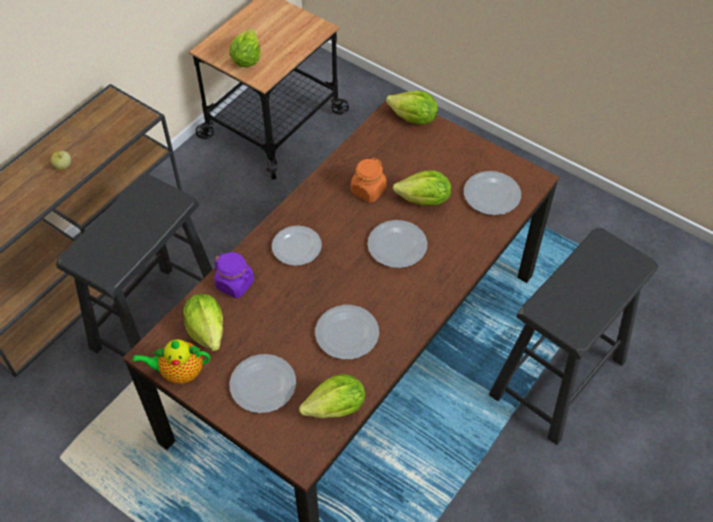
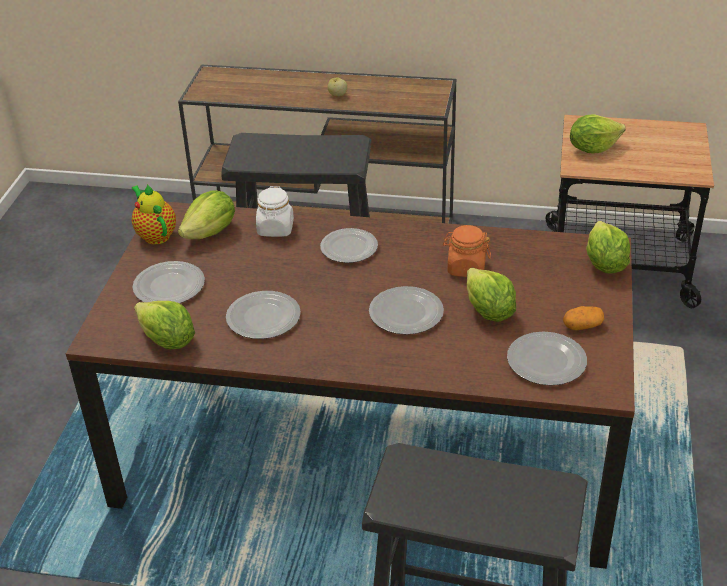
camera: 65 degrees right, 15 degrees down
purple jar [214,252,254,298] -> white jar [256,186,294,237]
none -> potato [563,306,604,330]

